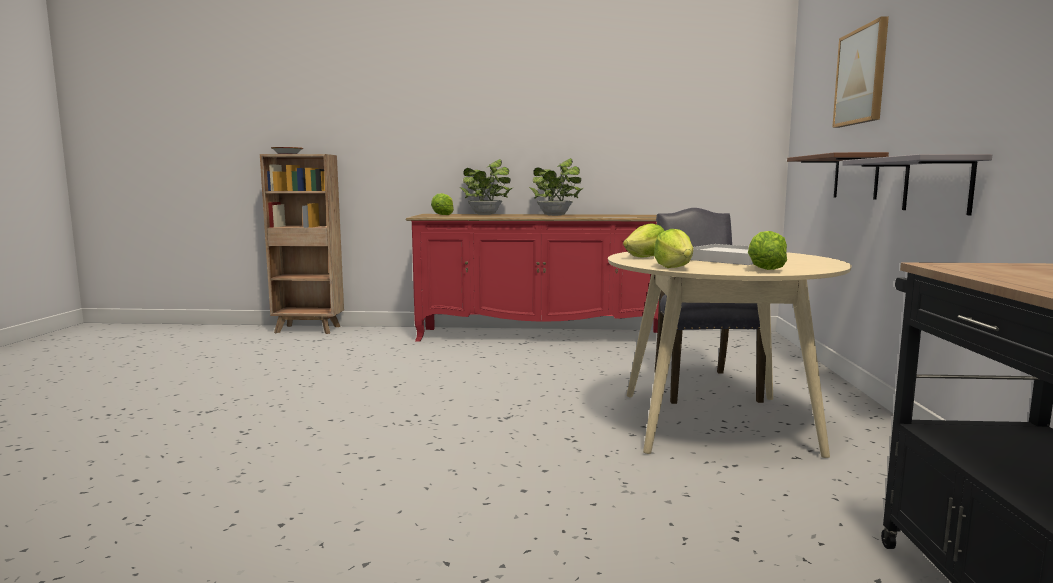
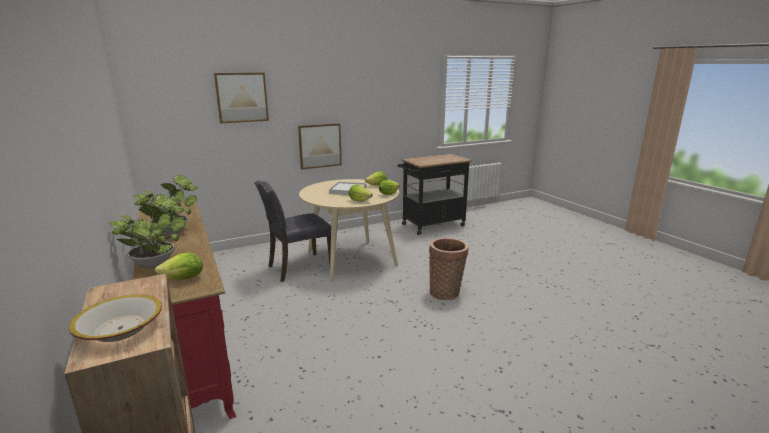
camera: 120 degrees left, 10 degrees up
brown shelf [787,152,889,200] -> none
grey shelf [842,154,992,215] -> picture [298,123,342,169]
none -> basket [429,238,469,300]

